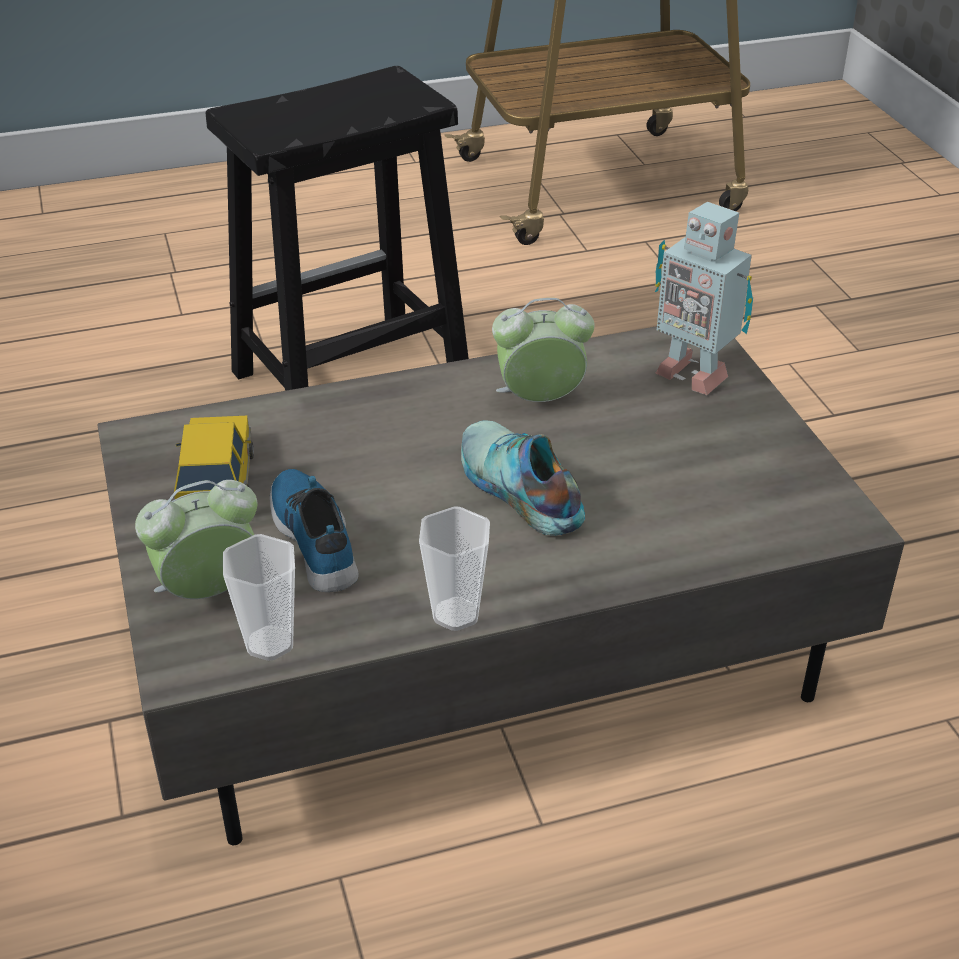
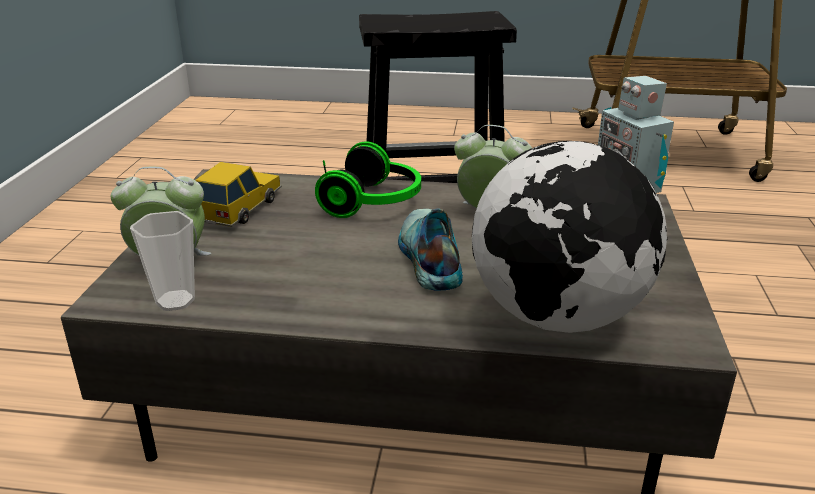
camera: 25 degrees right, 10 degrees down
shoe [270,469,359,592] -> none
cup [419,507,490,631] -> none
none -> headphones [315,141,421,218]
none -> globe [472,141,667,333]

